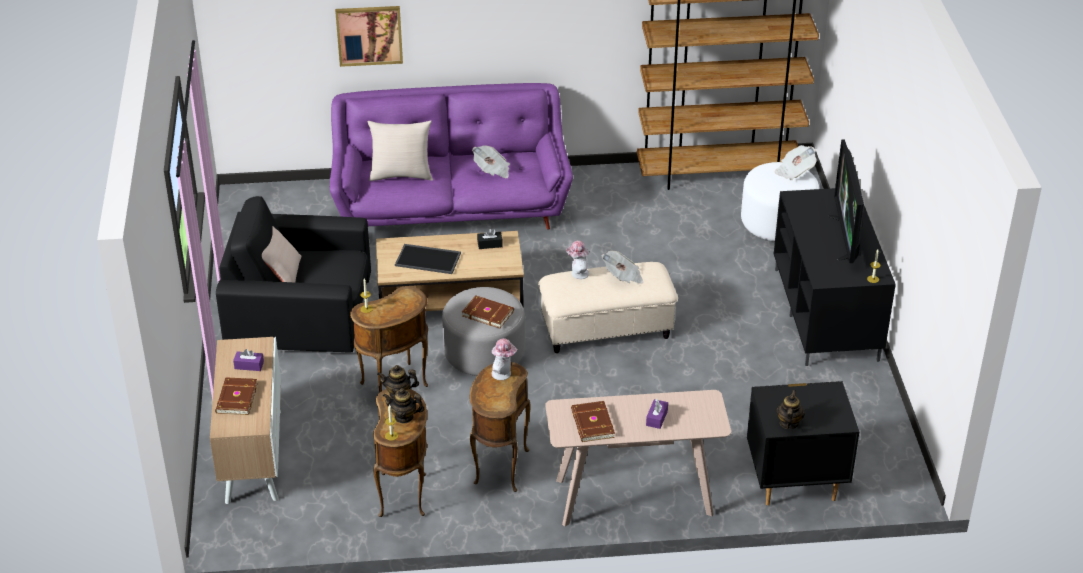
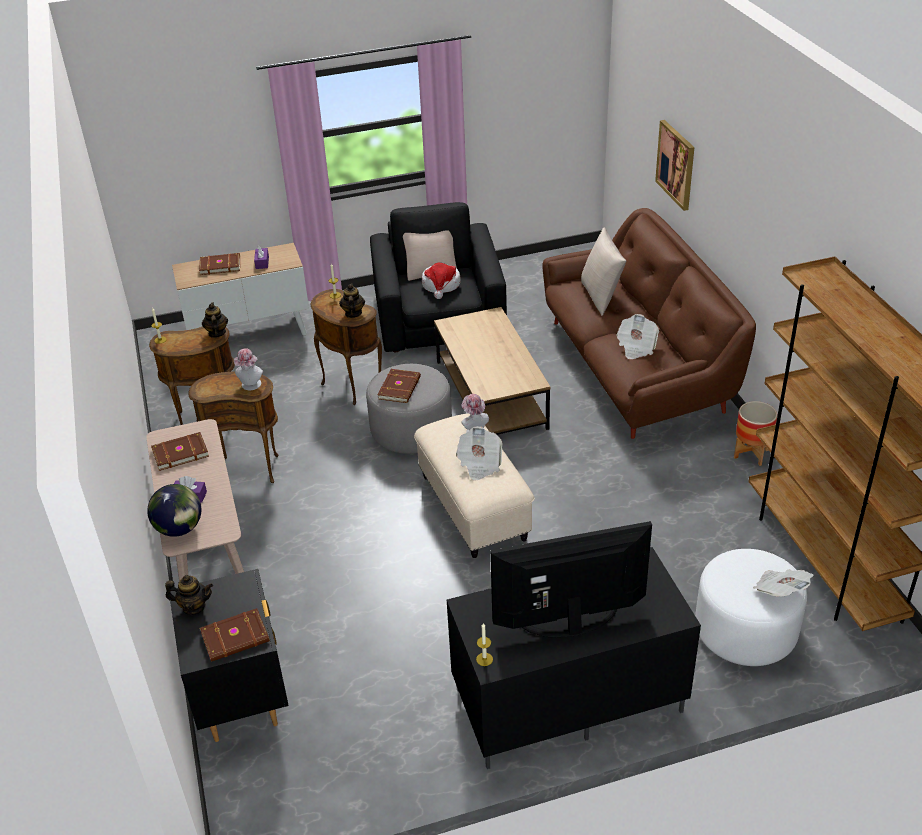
camera: 80 degrees right, 0 degrees up
purple sofa [330,83,573,229] -> brown sofa [542,208,756,439]
teapot [383,388,424,424] -> teapot moved to [339,283,365,318]
tray [395,244,461,274] -> none
black tissue box [477,229,503,249] -> none
none -> globe [147,484,201,537]
none -> brown book [200,608,270,662]
none -> hat [422,263,461,299]
none -> planter [734,401,777,466]

